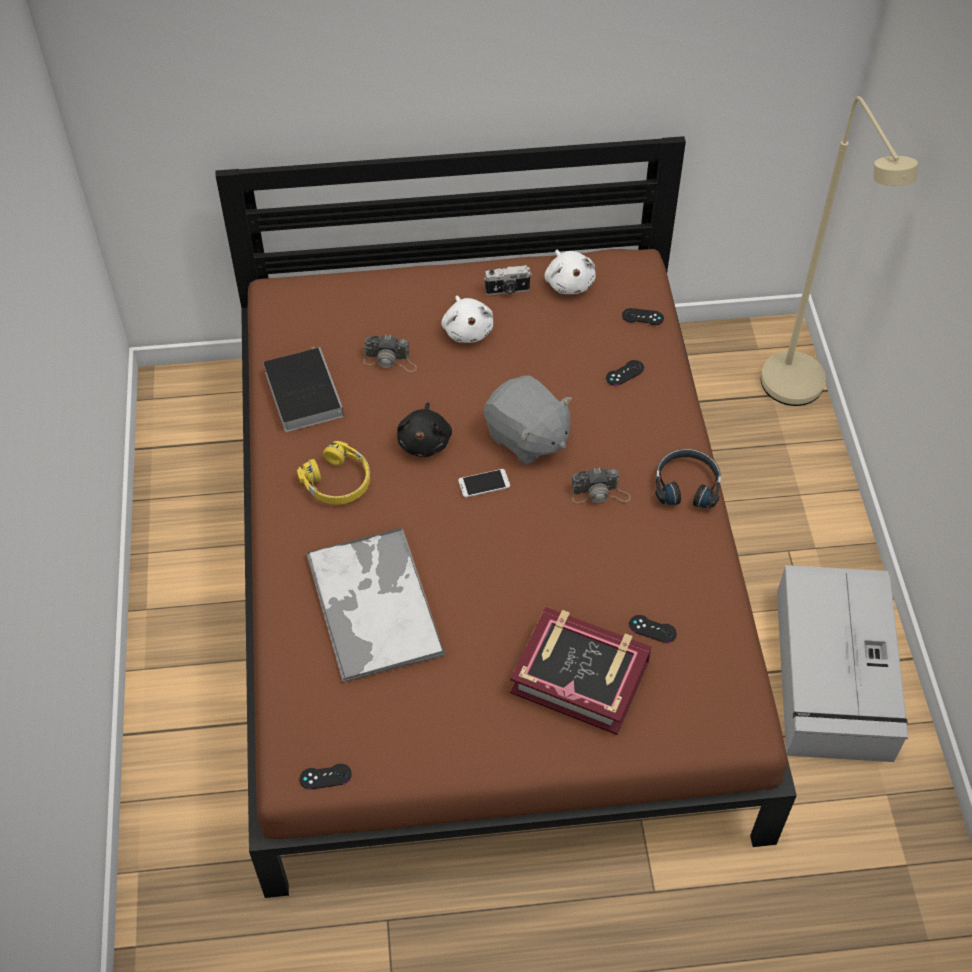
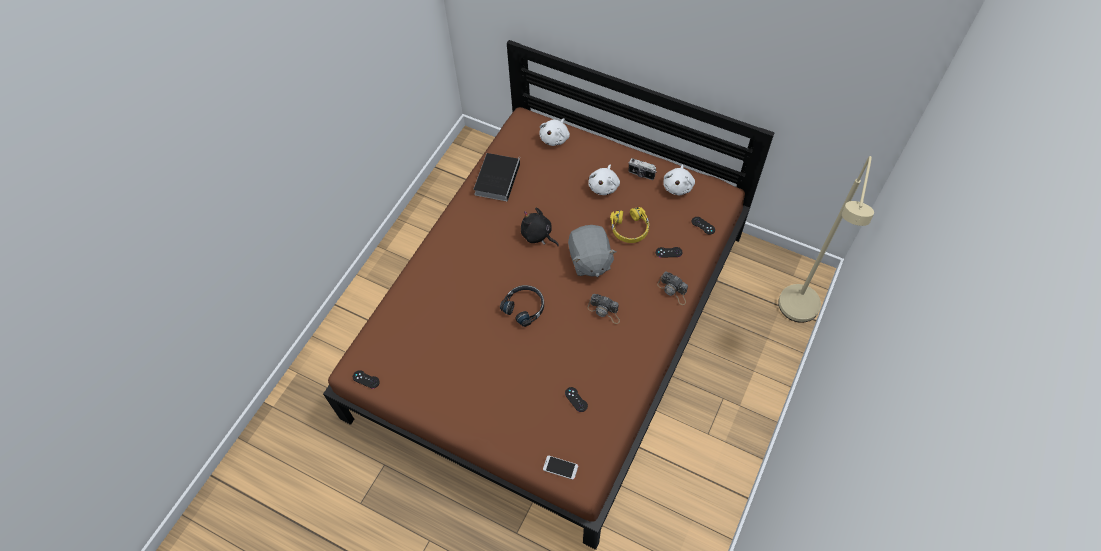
camera: 35 degrees right, 5 degrees up
yellow headphones [297,441,370,505] -> yellow headphones moved to [610,207,649,243]
tray [307,528,445,682] -> none
camera [363,334,417,372] -> camera moved to [657,272,688,305]
black plush toy [397,402,452,457] -> black plush toy turned 90 degrees clockwise [521,207,559,246]
phone [458,469,510,498] -> phone moved to [543,455,578,480]
book [510,607,652,735] -> none
black headphones [655,449,721,509] -> black headphones moved to [500,285,544,327]
grey storage box [777,565,908,762] -> none
none -> white plush toy [539,118,570,146]

